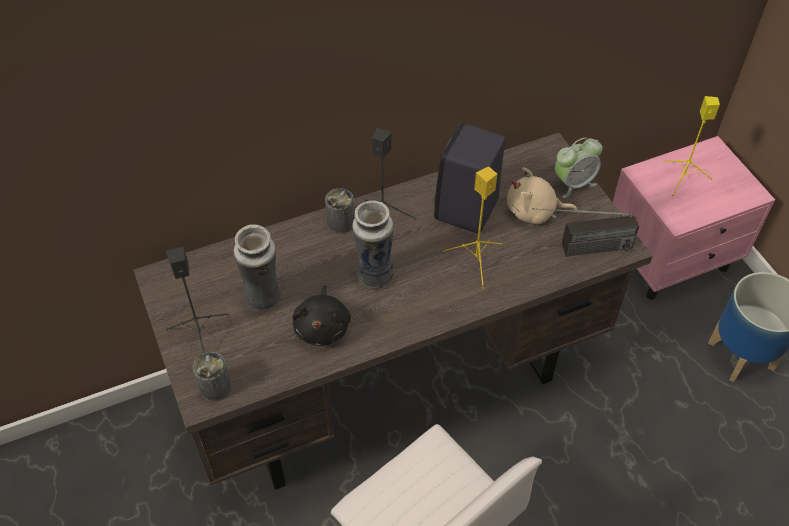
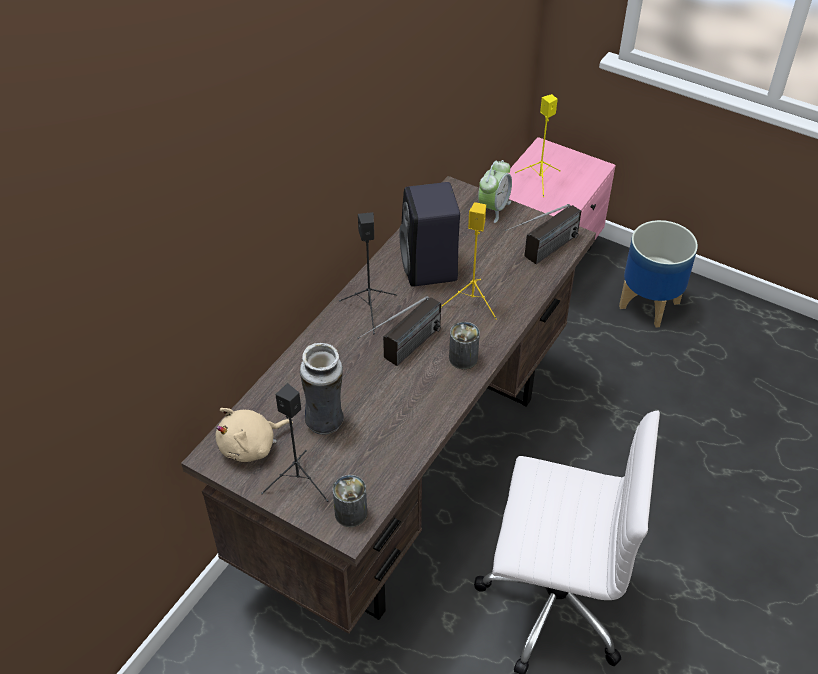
camera: 35 degrees left, 5 degrees down
black plush toy [292,285,351,346] -> none
can [325,188,355,234] -> can moved to [449,322,480,369]
vase [352,200,394,289] -> radio [357,296,441,366]
beige plush toy [507,167,577,224] -> beige plush toy moved to [216,408,293,462]

